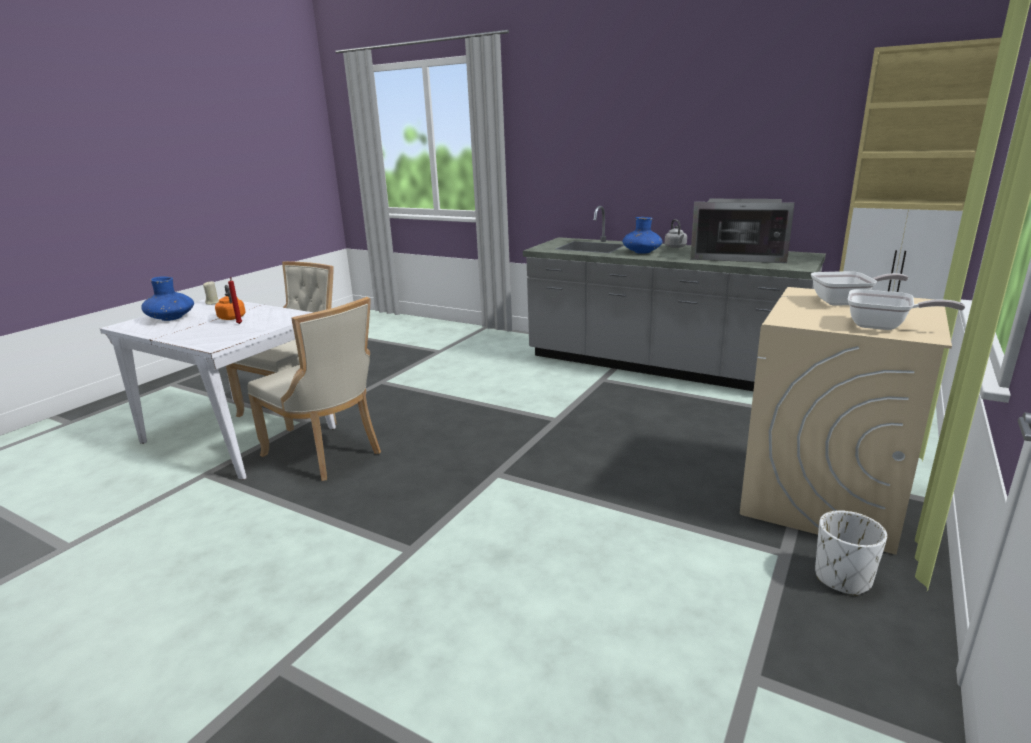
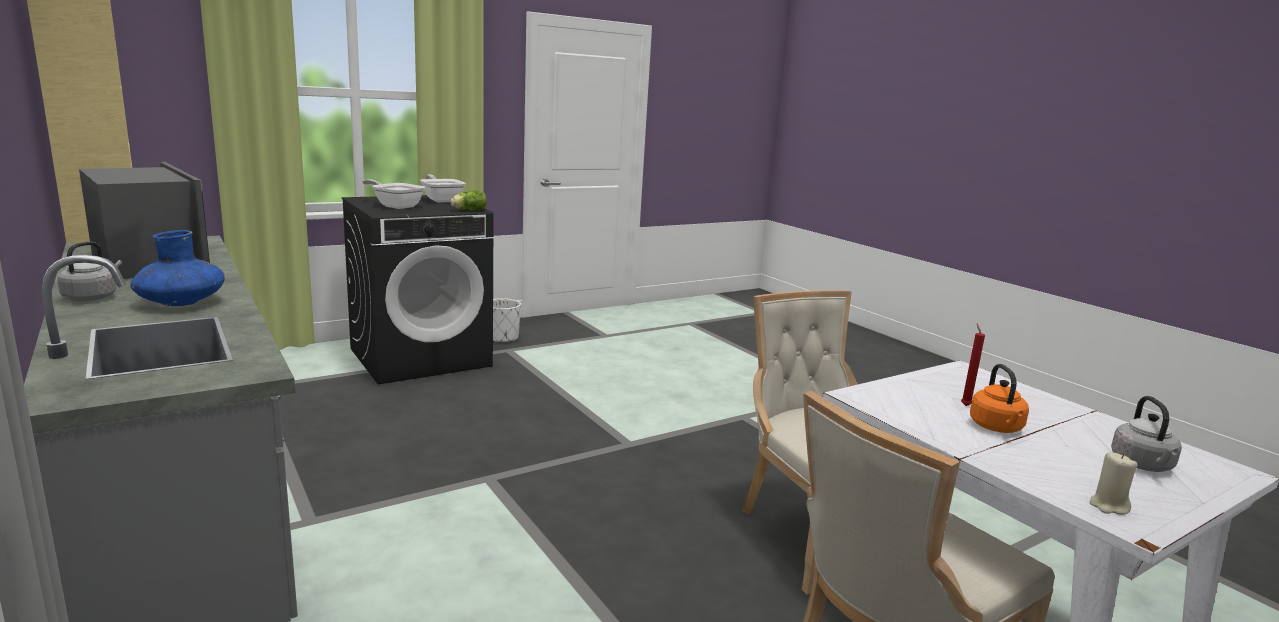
camera: 155 degrees left, 5 degrees down
blue vase [141,276,194,321] -> grey kettle [1111,396,1182,472]
beige washing machine [740,287,952,555] -> black washing machine [342,195,494,384]
none -> lettuce [450,190,487,210]

